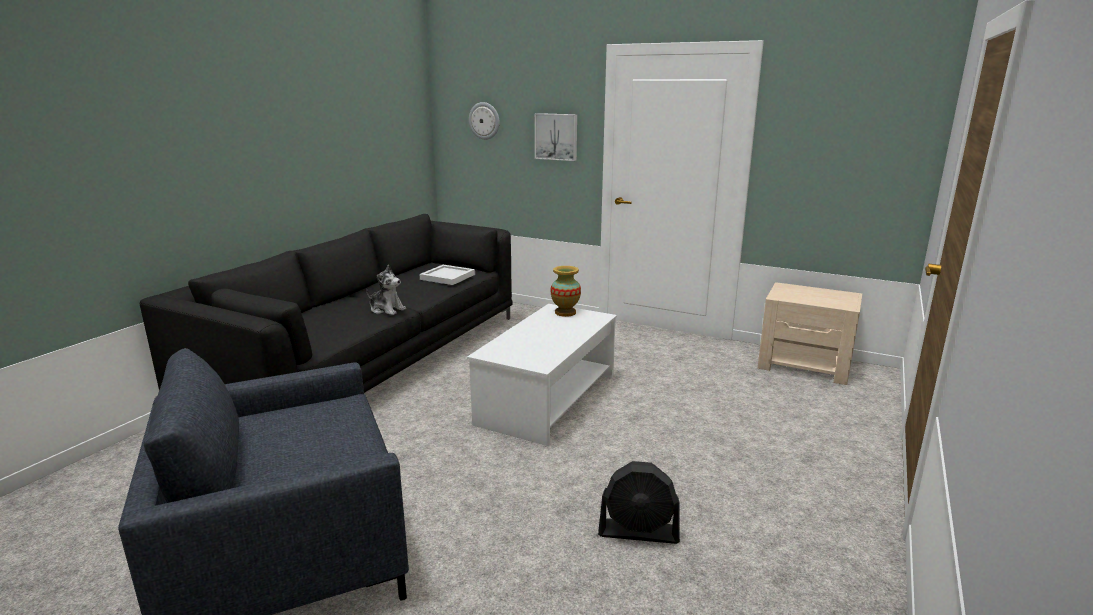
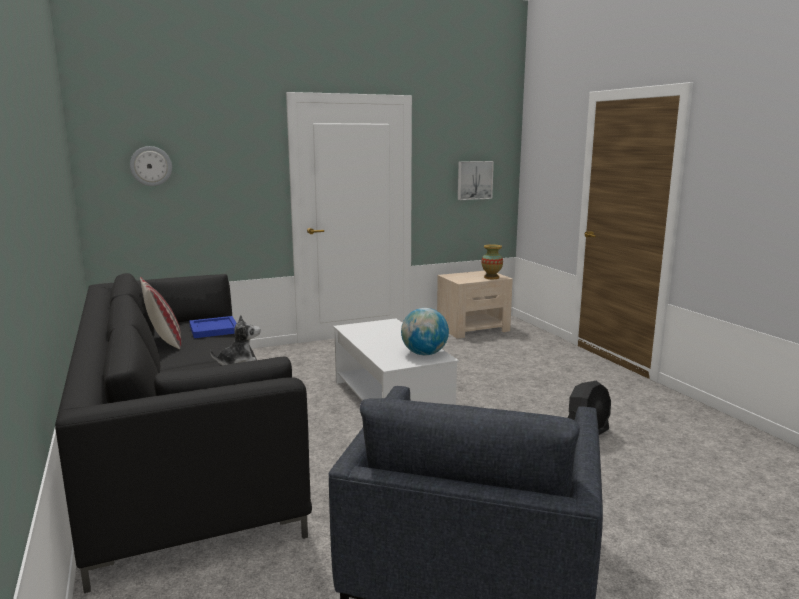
camera: 50 degrees left, 5 degrees down
white tray [419,265,475,285] -> blue tray [189,316,237,338]
picture [535,113,577,161] -> picture moved to [458,161,494,200]
vase [551,266,581,317] -> vase moved to [482,244,503,279]
none -> pillow [140,277,181,349]
none -> globe [401,308,449,356]

